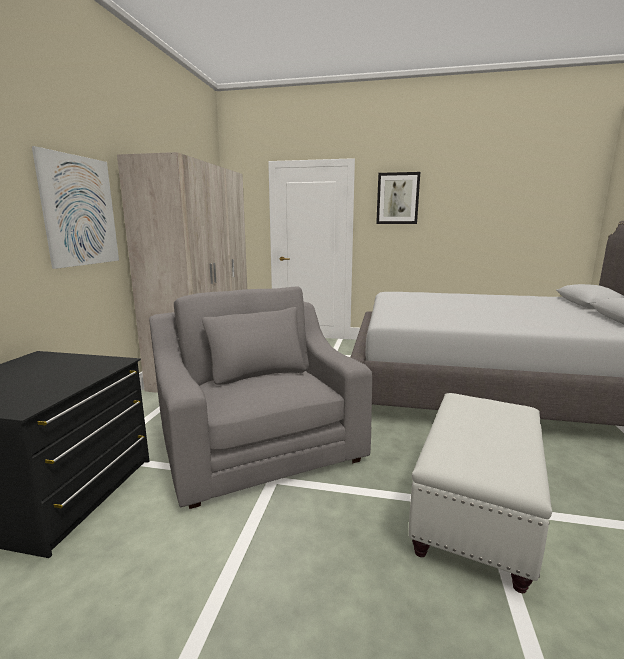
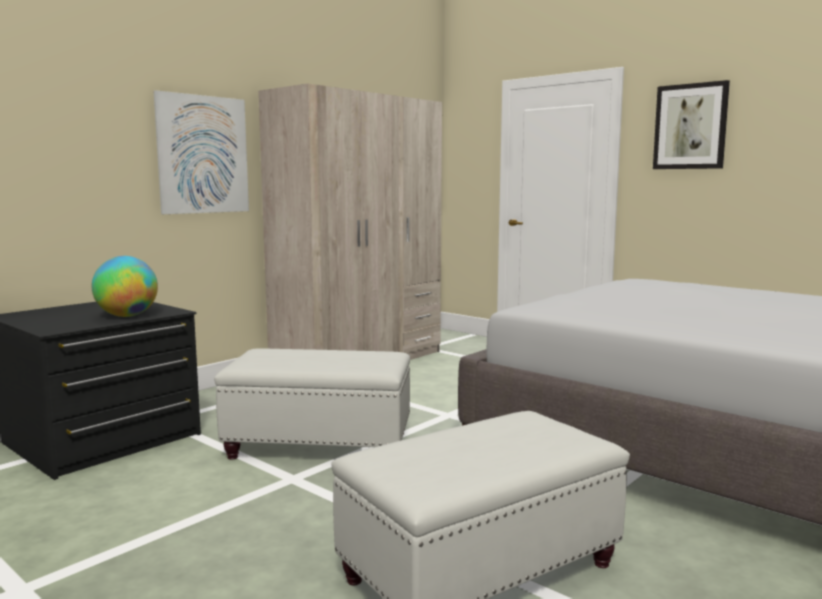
camera: 30 degrees right, 5 degrees down
grey armchair [149,286,372,509] -> white ottoman [214,349,410,460]
none -> globe [92,256,158,317]

